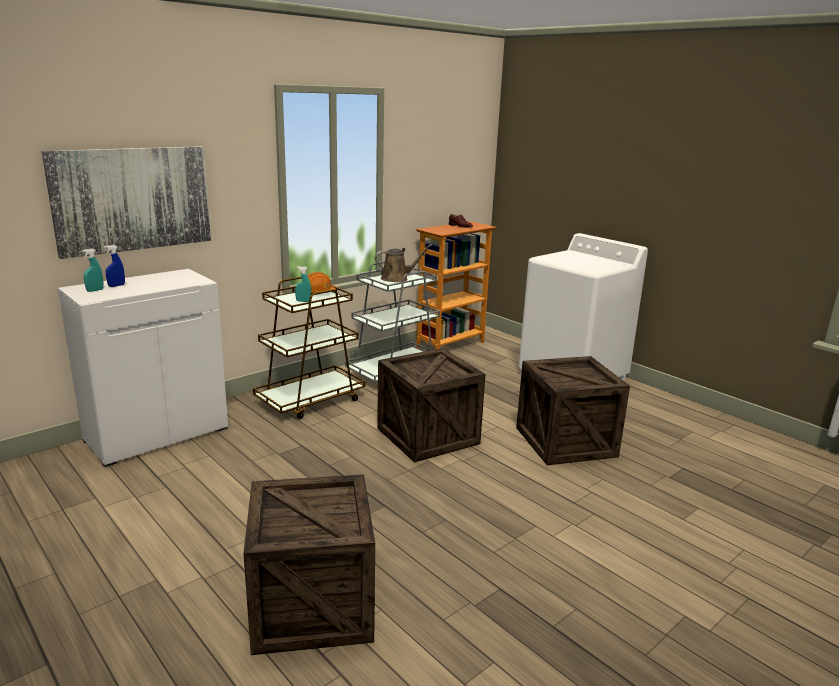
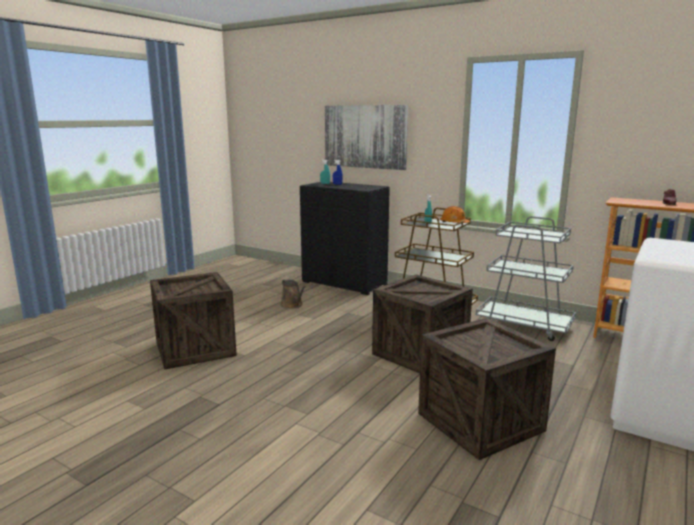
camera: 75 degrees right, 5 degrees down
white cabinet [58,269,228,467] -> black cabinet [300,182,390,295]
brown watering can [375,244,432,282] -> brown watering can moved to [280,279,306,309]

